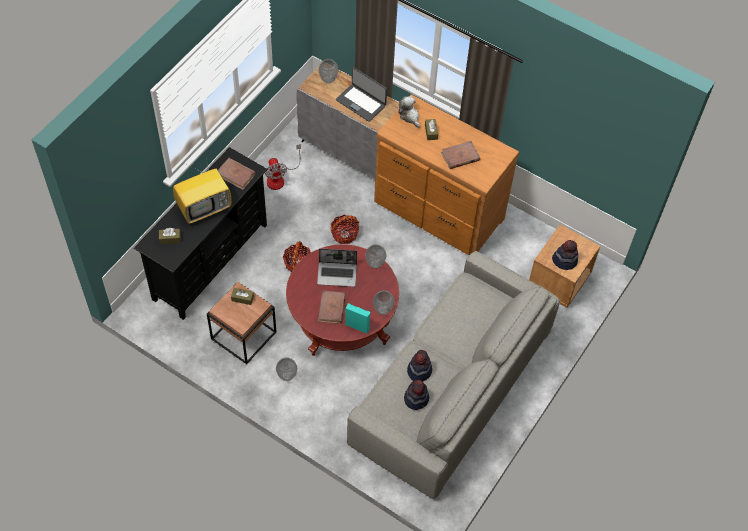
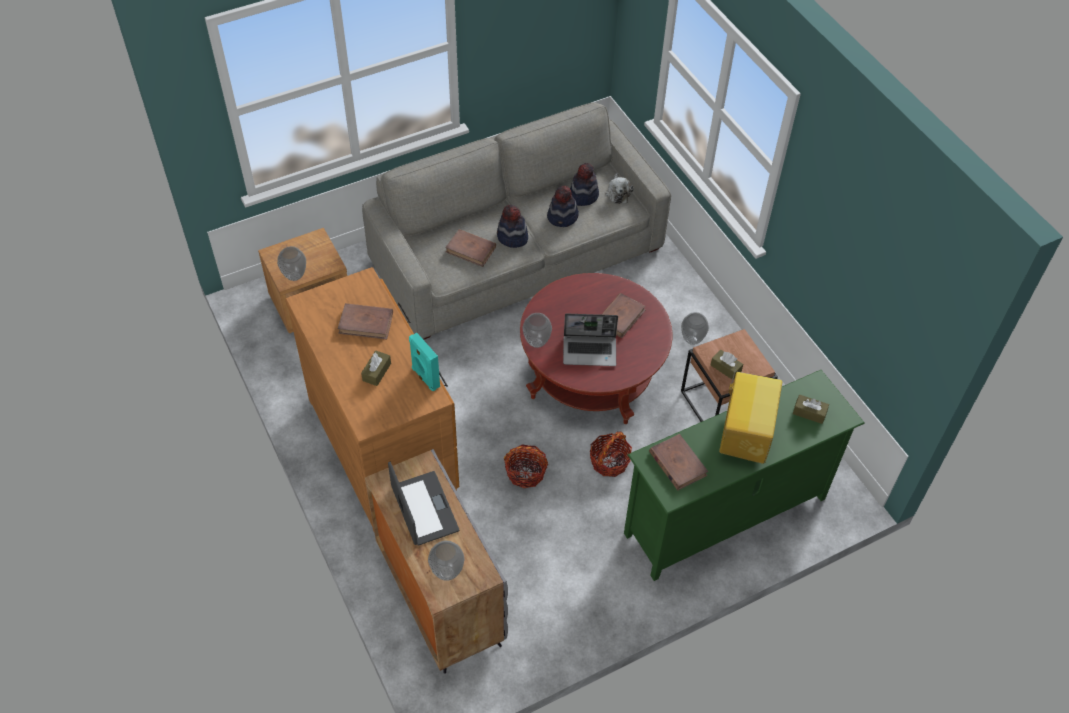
camera: 150 degrees left, 5 degrees down
black tv stand [134,147,268,320] -> green tv stand [624,370,865,581]
television [173,158,231,224] -> television turned 105 degrees clockwise [719,361,782,464]
fan [265,144,301,190] -> none
laptop [317,248,357,287] -> laptop turned 150 degrees clockwise [563,314,618,366]
turquoise speaker [345,303,370,334] -> turquoise speaker moved to [409,333,440,391]
vase [373,290,395,315] -> vase moved to [277,246,306,281]
plush toy [398,96,420,128] -> plush toy moved to [605,173,633,204]
hat [552,240,578,270] -> hat moved to [497,205,528,248]
none -> brown book [445,229,496,267]

